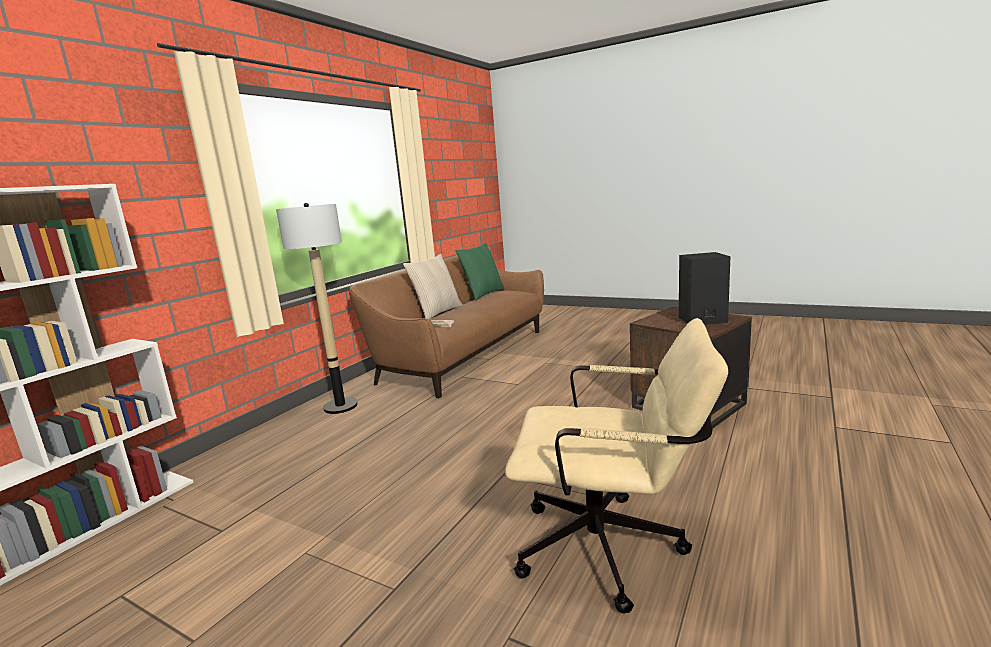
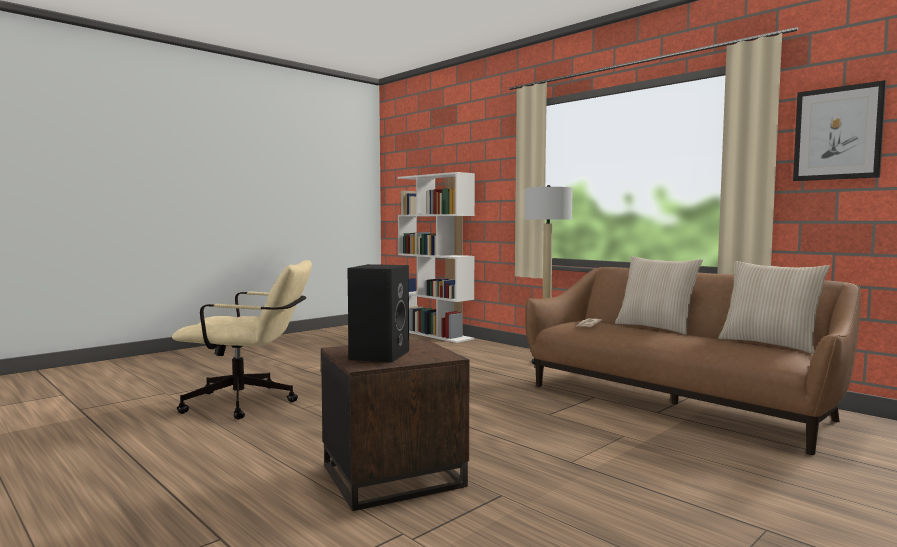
camera: 105 degrees right, 10 degrees down
green pillow [456,242,505,300] -> beige pillow [719,261,830,354]
beige office chair [505,318,728,613] -> beige office chair turned 120 degrees counterclockwise [172,260,312,419]
none -> picture [793,80,886,181]

